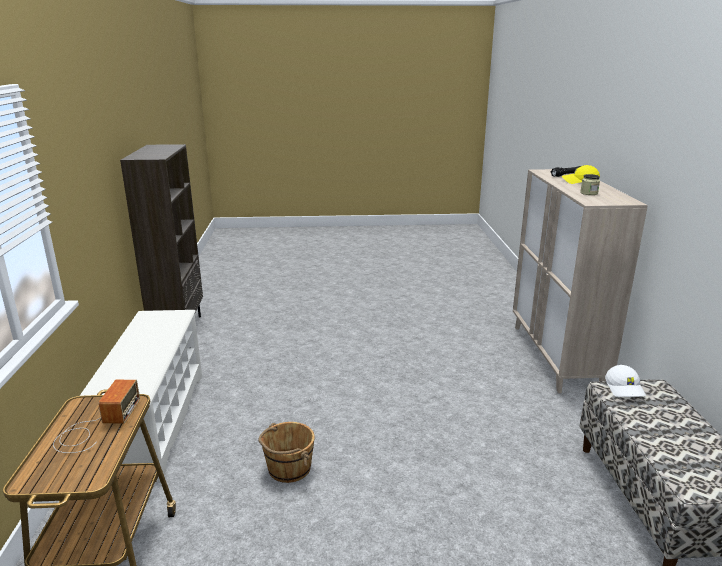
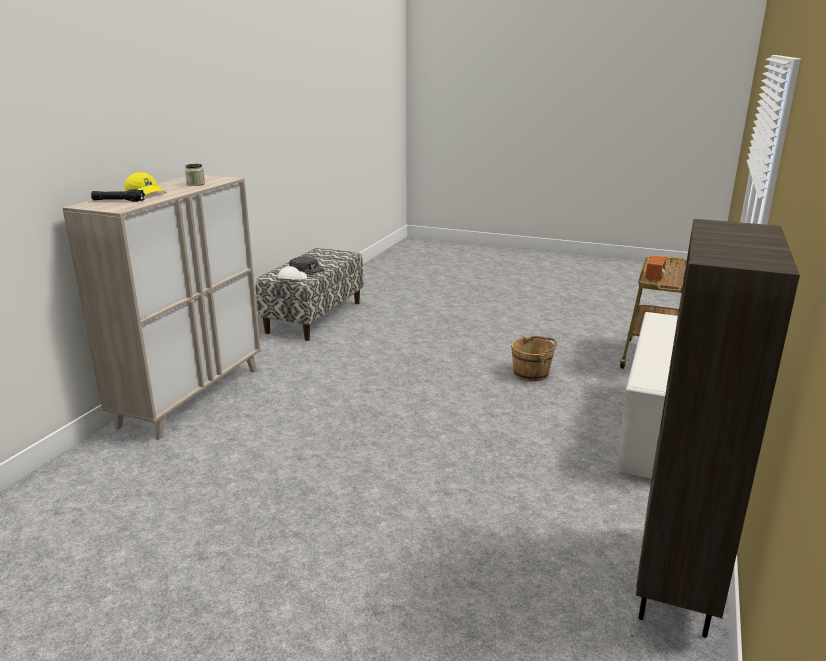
camera: 155 degrees left, 0 degrees up
none -> black cap [289,256,324,275]

